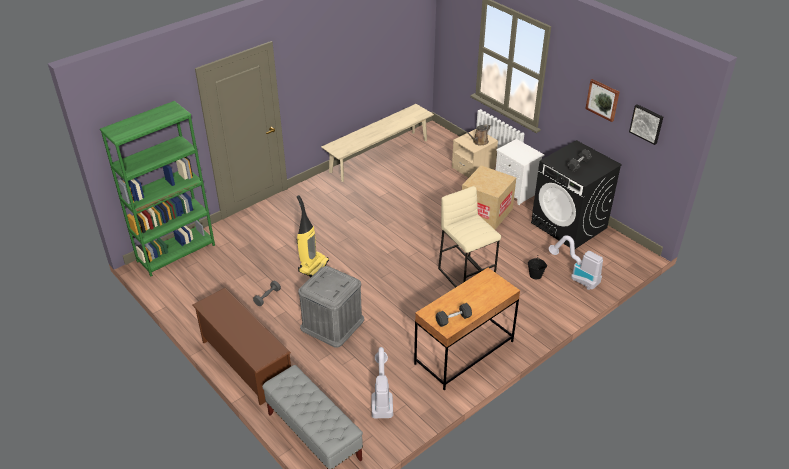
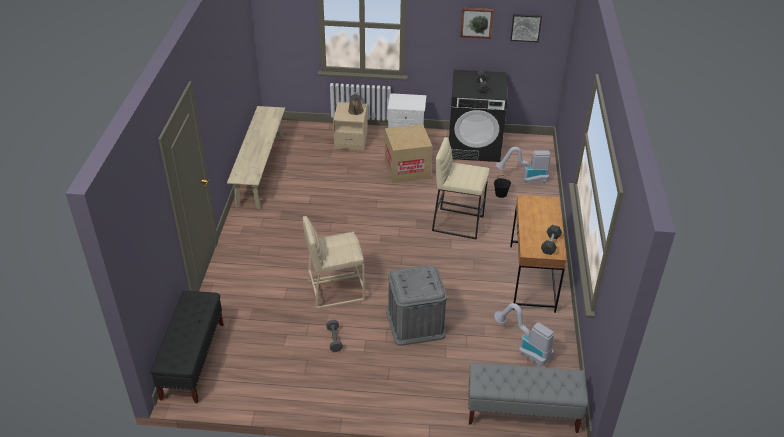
camera: 45 degrees left, 0 degrees up
green bookcase [100,101,215,276] -> black bench [150,291,224,403]
brown shoe rack [192,288,291,405] -> none
vacuum cleaner [297,195,329,278] -> beige stool [303,216,365,309]

